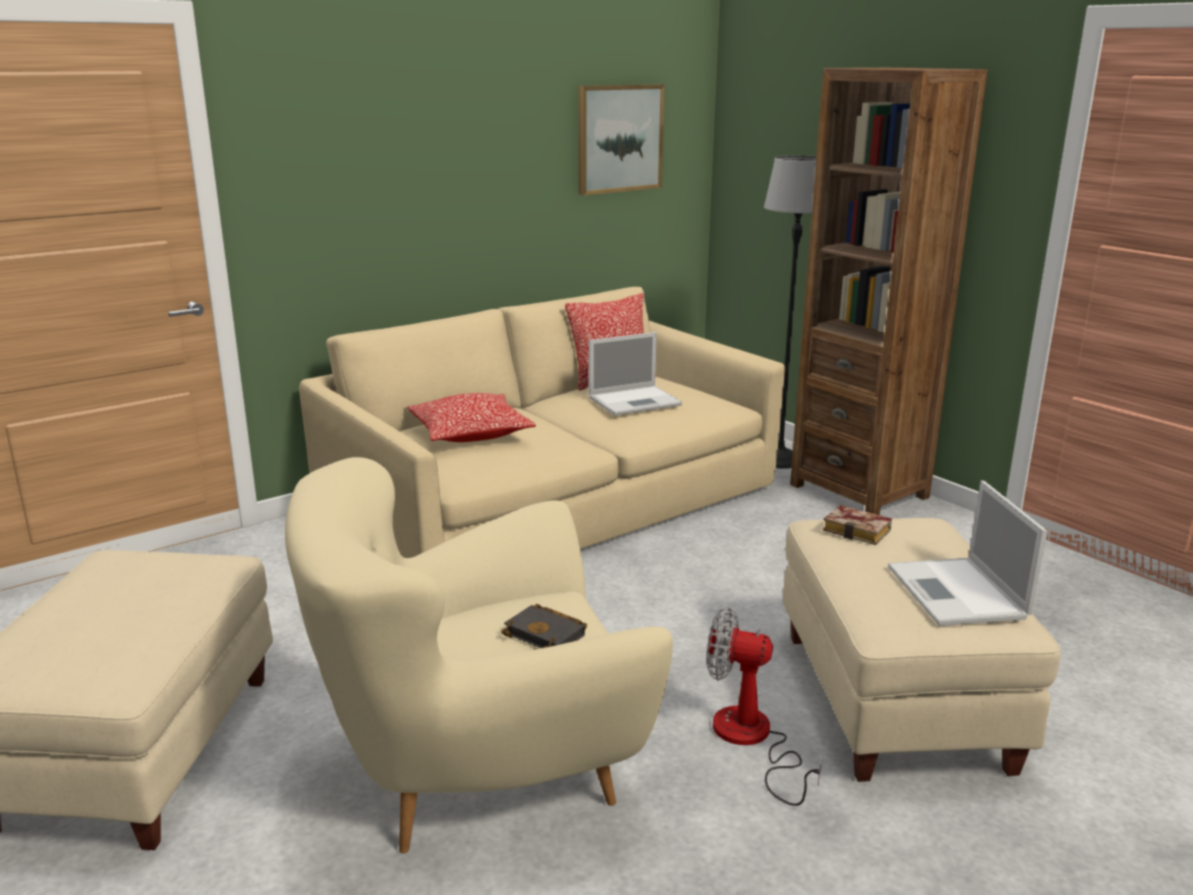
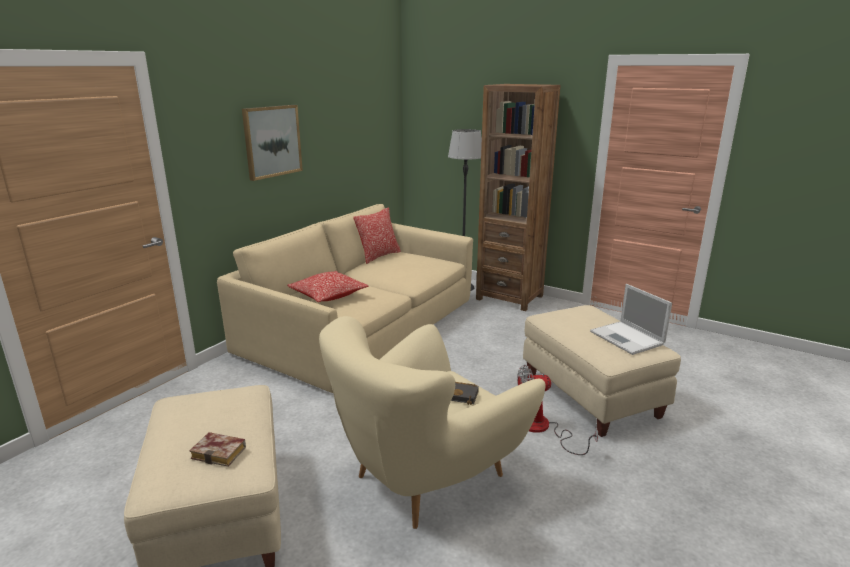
camera: 20 degrees left, 0 degrees up
picture [578,84,665,195] -> picture moved to [242,105,303,181]
laptop [588,332,683,416] -> none
book [823,505,892,545] -> book moved to [189,432,246,467]

